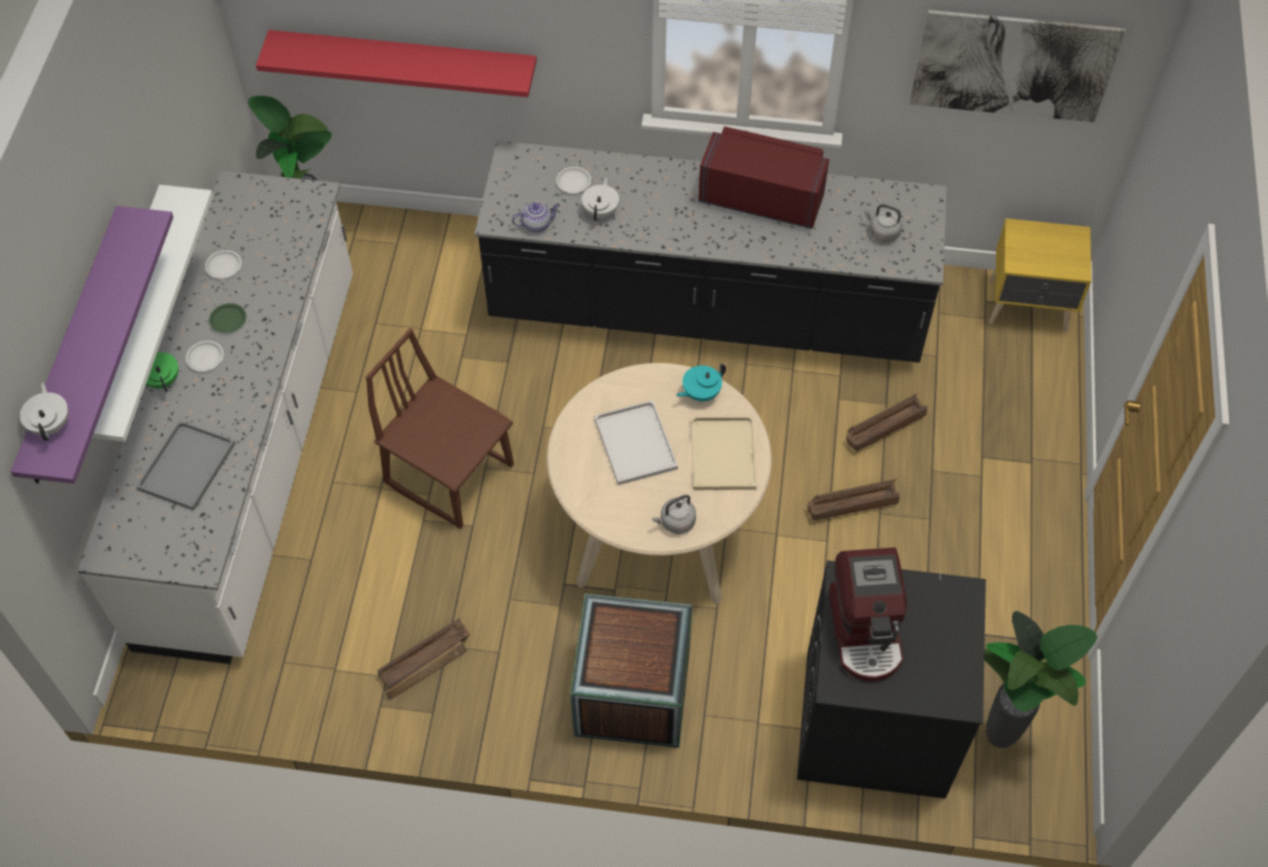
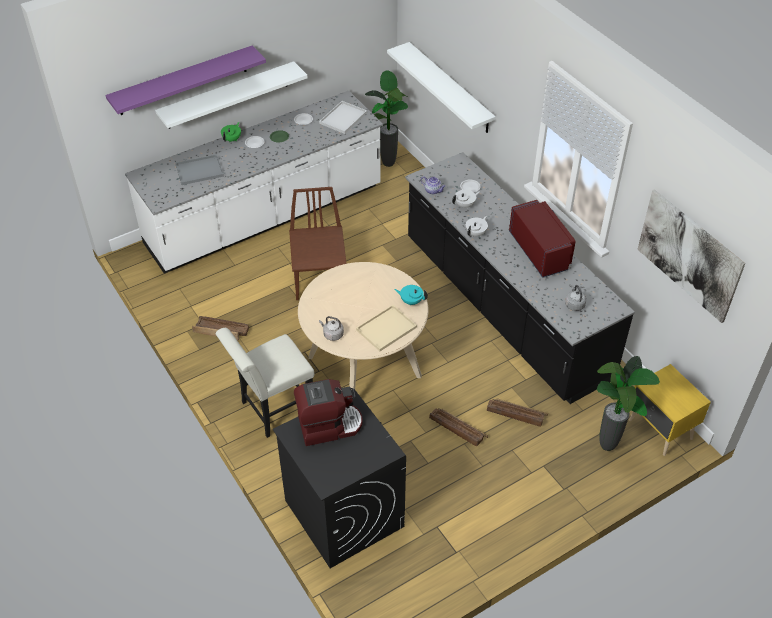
camera: 50 degrees right, 10 degrees down
white teapot [20,382,69,441] -> white teapot moved to [466,216,488,236]
red shelf [256,30,537,97] -> white shelf [387,42,496,133]
crate [570,594,693,748] -> white chair [216,328,314,438]
white tray [594,400,678,485] -> white tray moved to [319,101,367,134]
coffee machine [829,547,907,681] -> coffee machine turned 150 degrees counterclockwise [294,379,363,446]
potted plant [984,611,1097,748] -> potted plant moved to [597,356,660,451]

